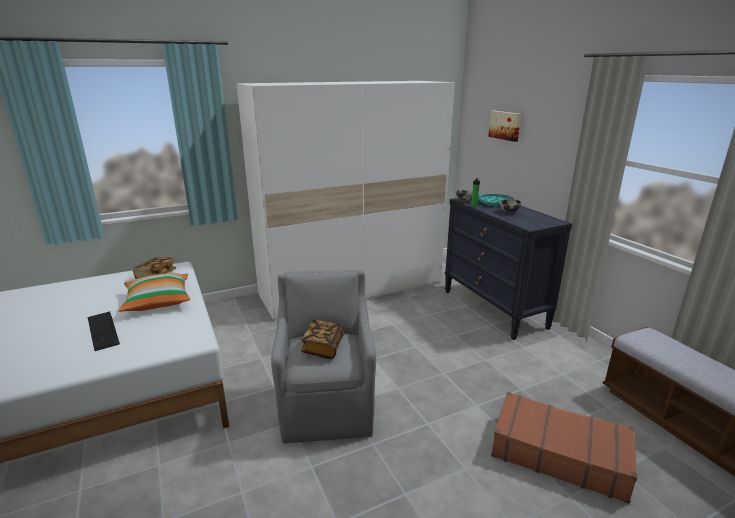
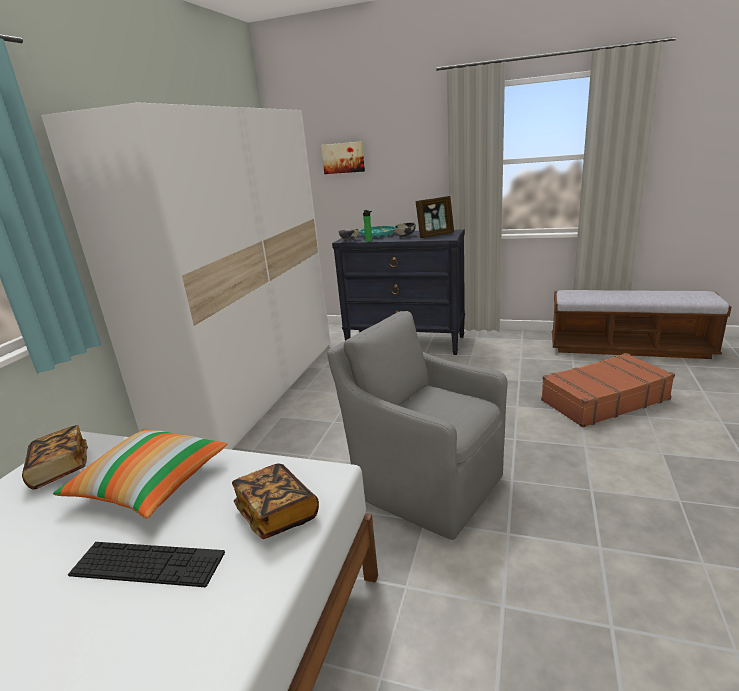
camera: 45 degrees left, 0 degrees up
book [301,320,344,359] -> book moved to [232,463,319,539]
none -> picture frame [416,196,454,238]

